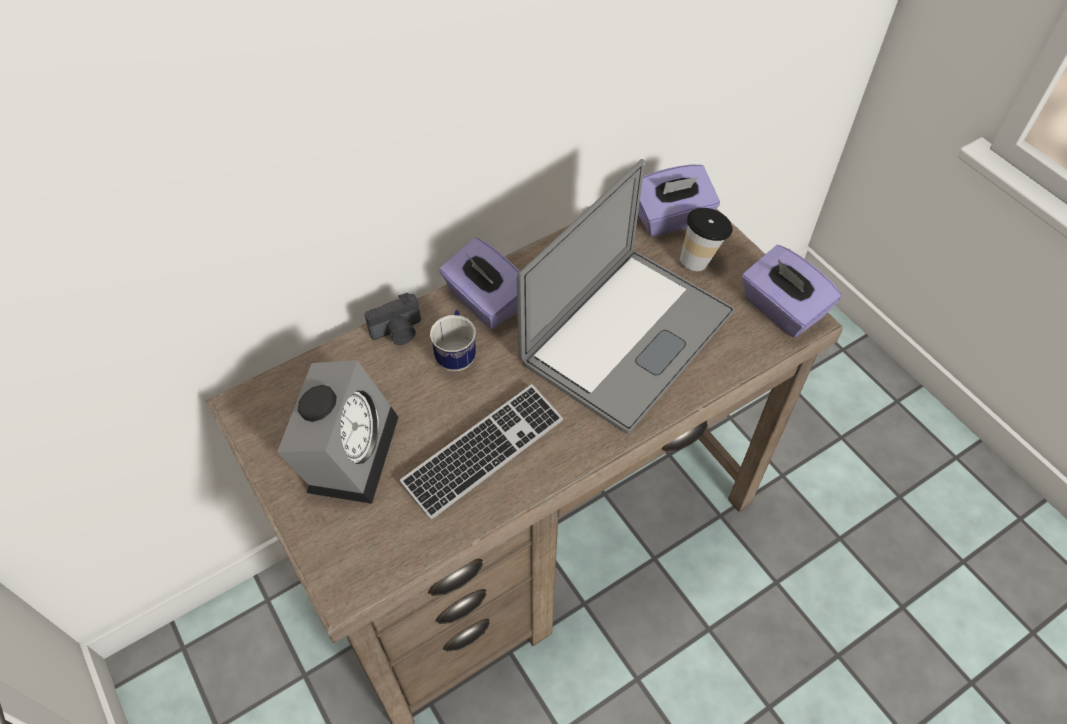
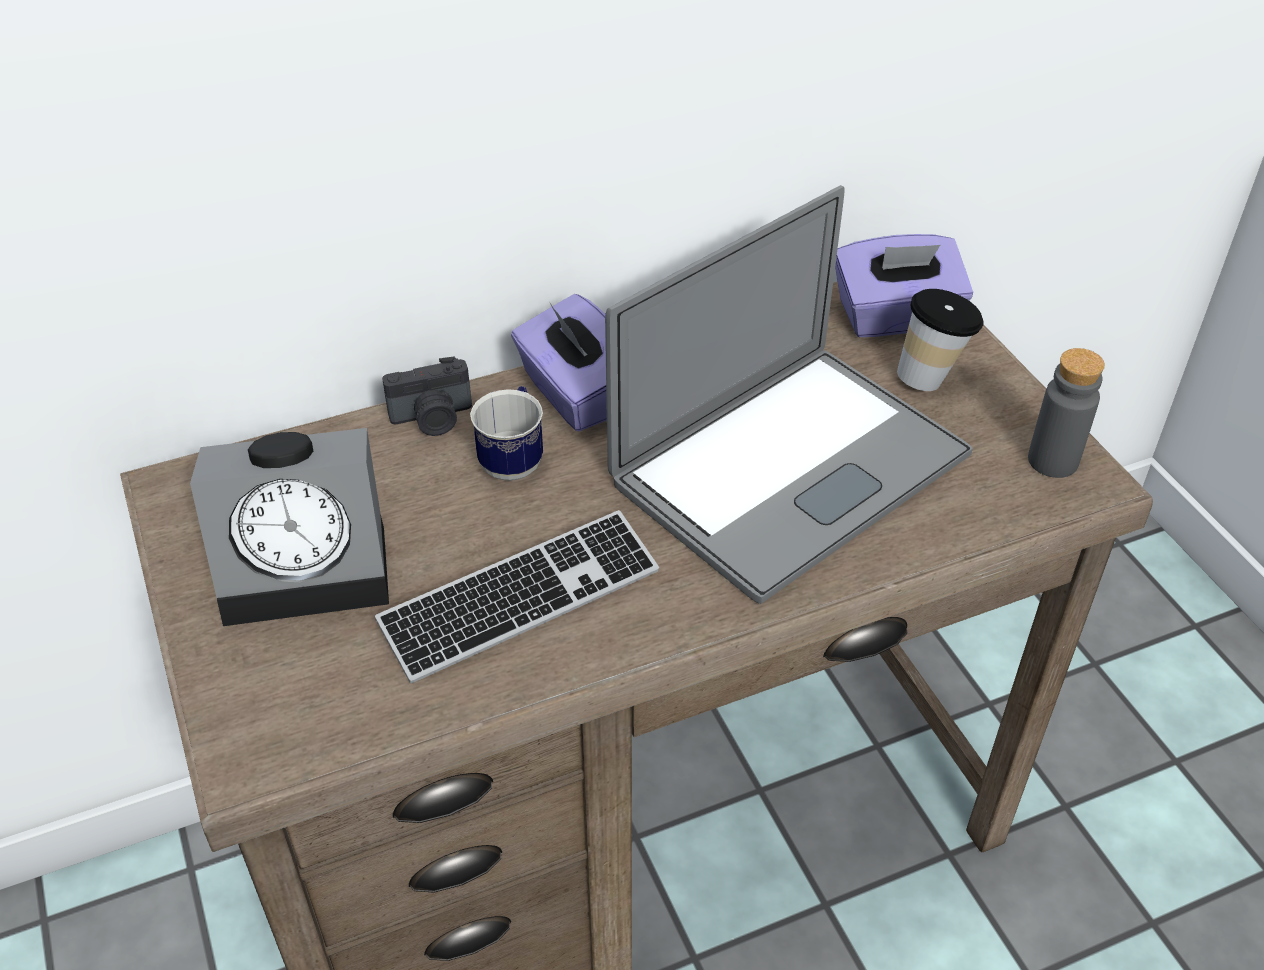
camera: 10 degrees right, 10 degrees down
alarm clock [277,360,398,504] -> alarm clock turned 60 degrees clockwise [190,428,389,626]
purple tissue box [742,245,841,337] -> grey bottle [1028,348,1105,478]

